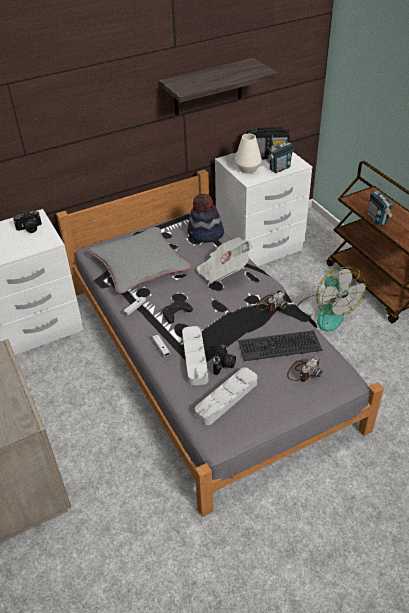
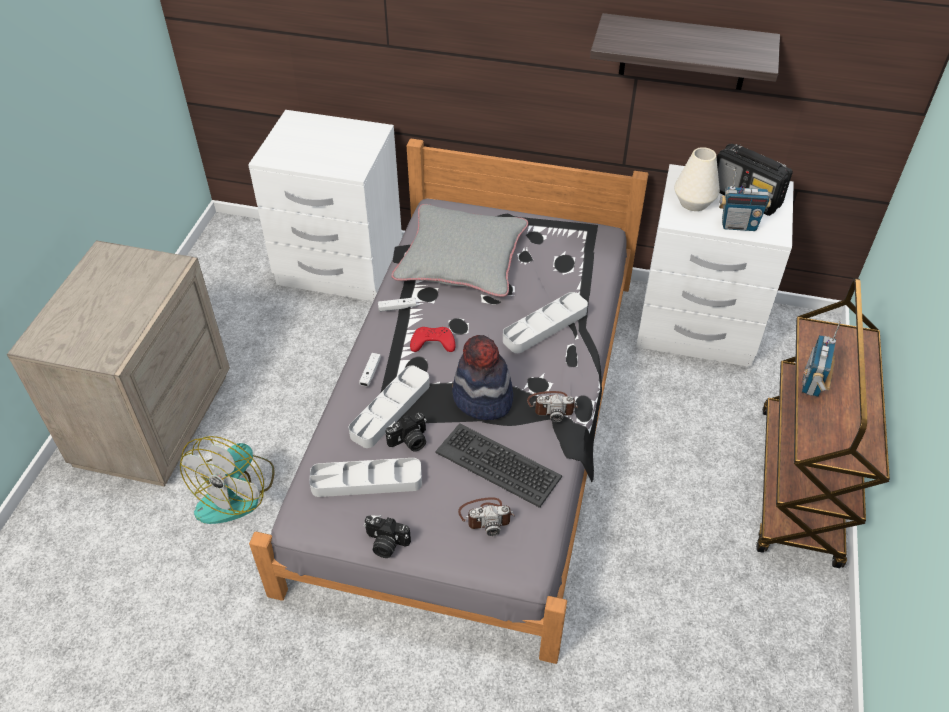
camera: 40 degrees right, 5 degrees up
camera [13,211,42,233] -> camera moved to [364,515,411,558]
black game controller [162,300,193,324] -> red game controller [410,327,455,352]
hat [188,194,224,243] -> hat moved to [452,335,513,420]
newspaper [197,237,252,284] -> grey tray [503,292,588,353]
fan [297,267,366,332] -> fan moved to [180,436,274,524]

